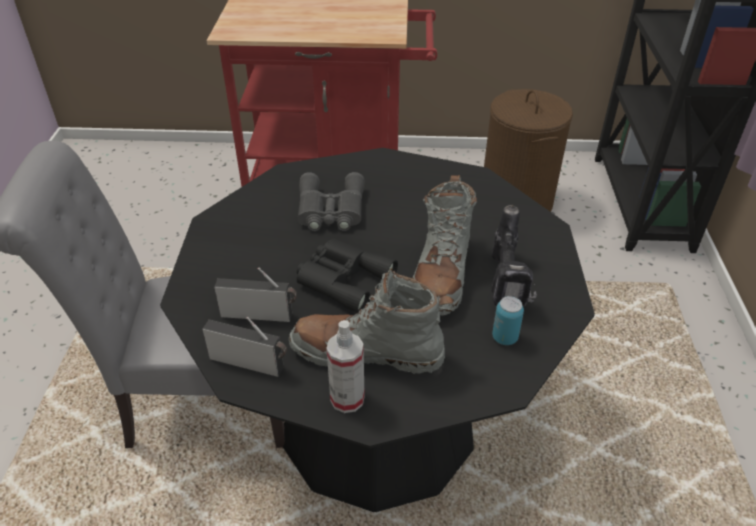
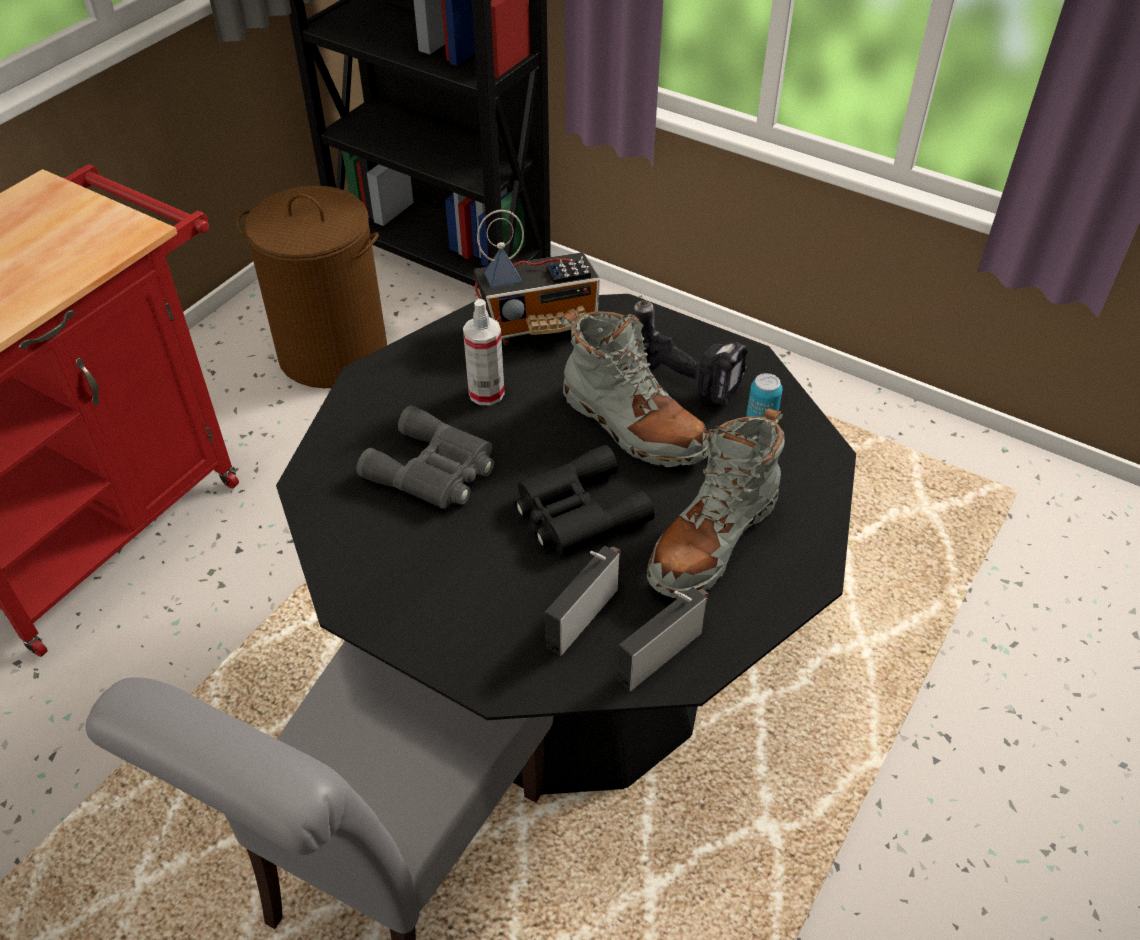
camera: 60 degrees left, 5 degrees up
spray bottle [326,320,365,413] -> spray bottle moved to [463,299,505,405]
none -> radio [474,210,600,346]

